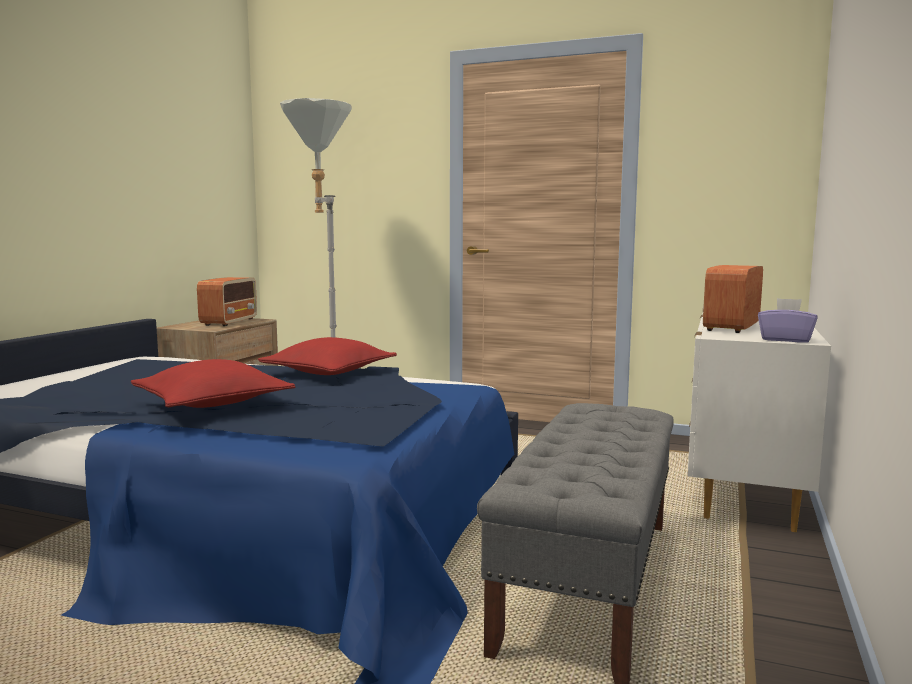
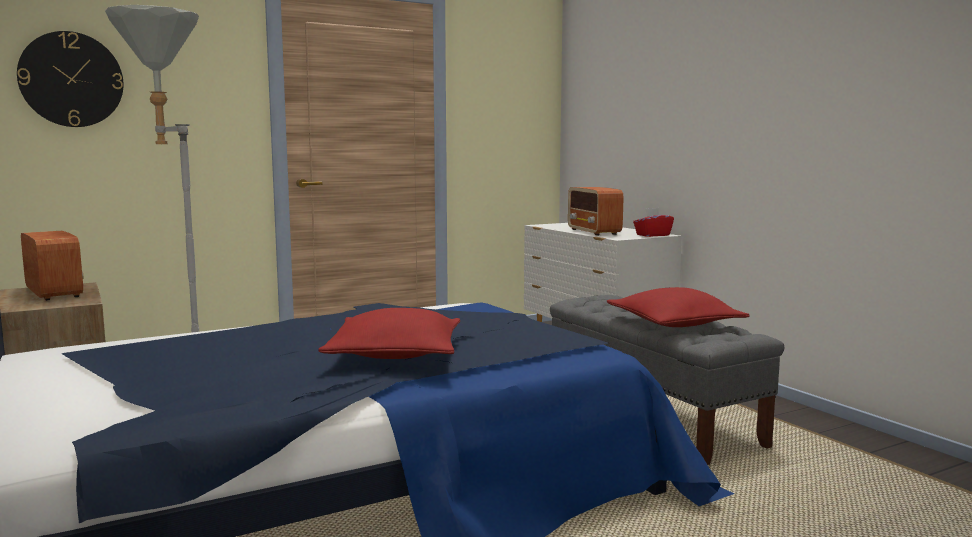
camera: 50 degrees left, 0 degrees up
red pillow [258,337,397,375] -> red pillow moved to [607,287,750,327]
purple tissue box [758,298,817,343] -> red tissue box [633,208,674,237]
none -> wall clock [17,31,124,127]

